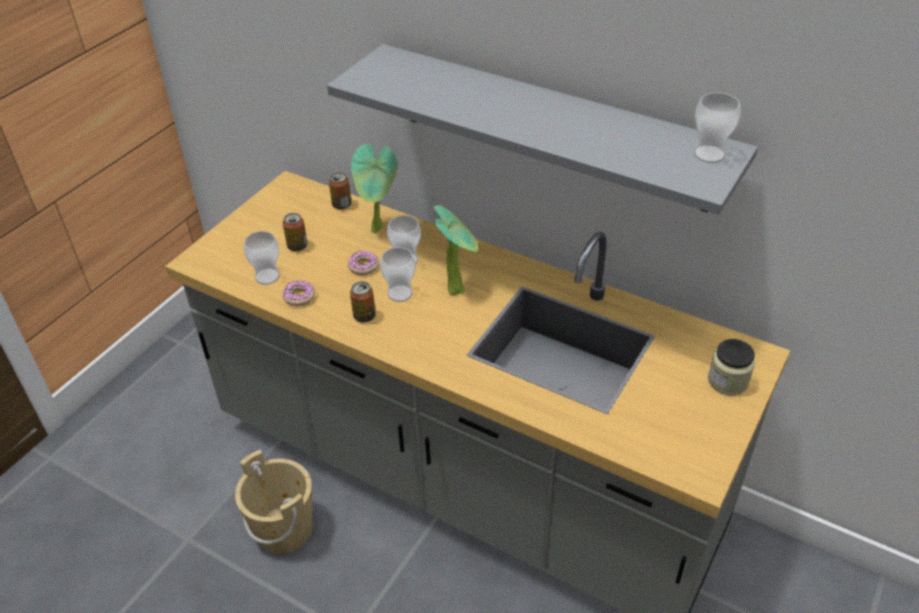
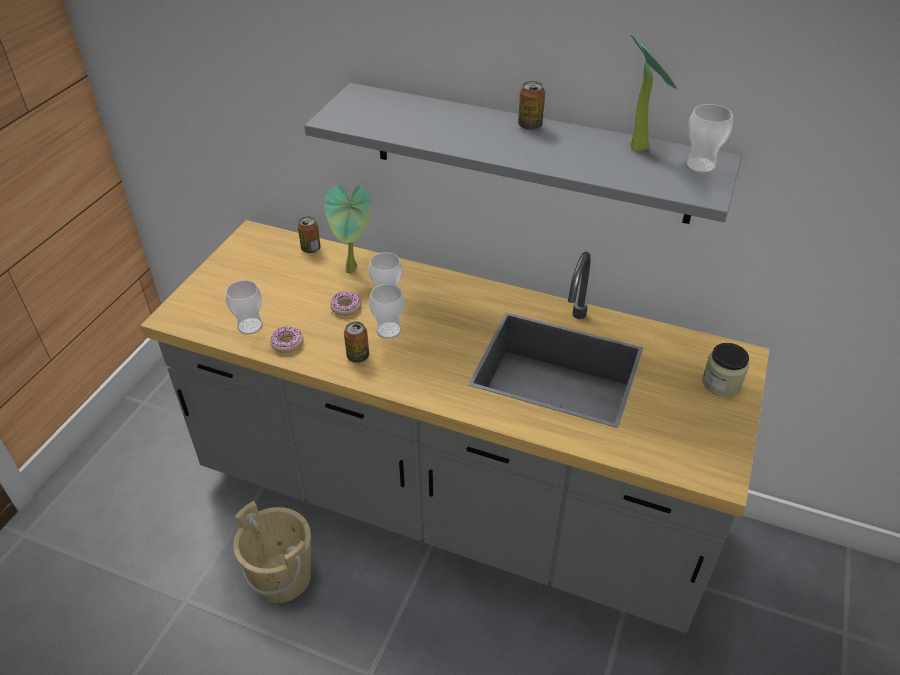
camera: 10 degrees left, 0 degrees up
can [283,213,308,251] -> can moved to [518,81,545,130]
potted plant [434,205,478,295] -> potted plant moved to [630,33,677,152]

